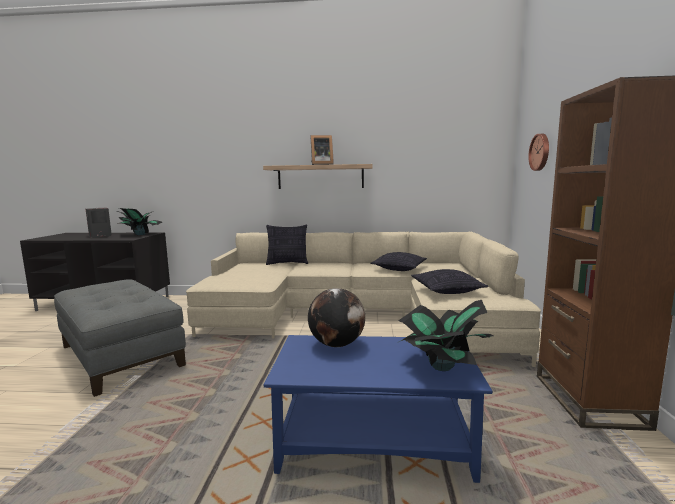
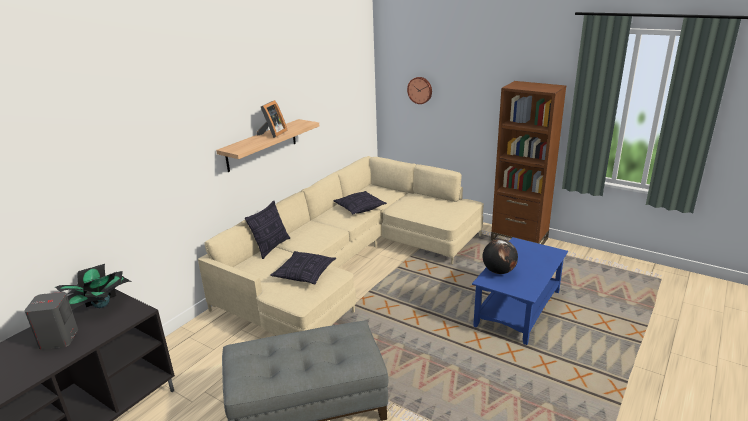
camera: 60 degrees left, 15 degrees up
potted plant [397,300,494,371] -> none
pillow [411,269,488,294] -> pillow moved to [270,251,336,284]

